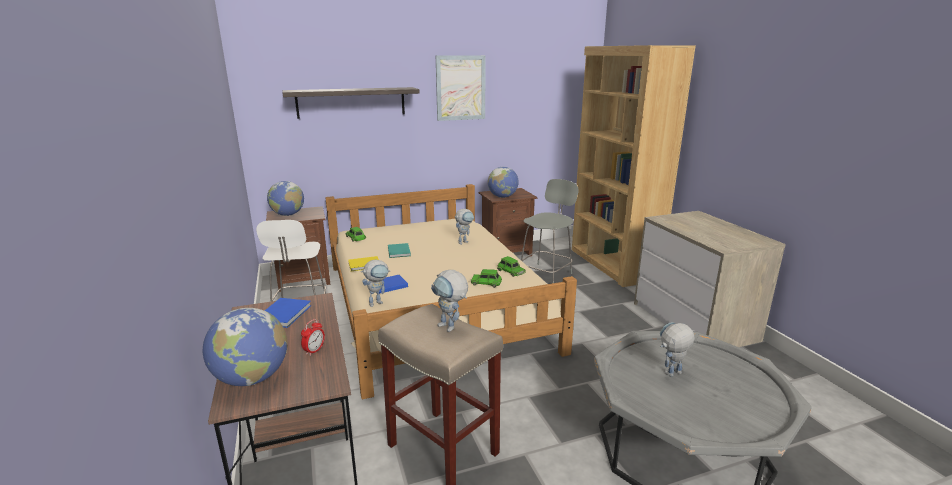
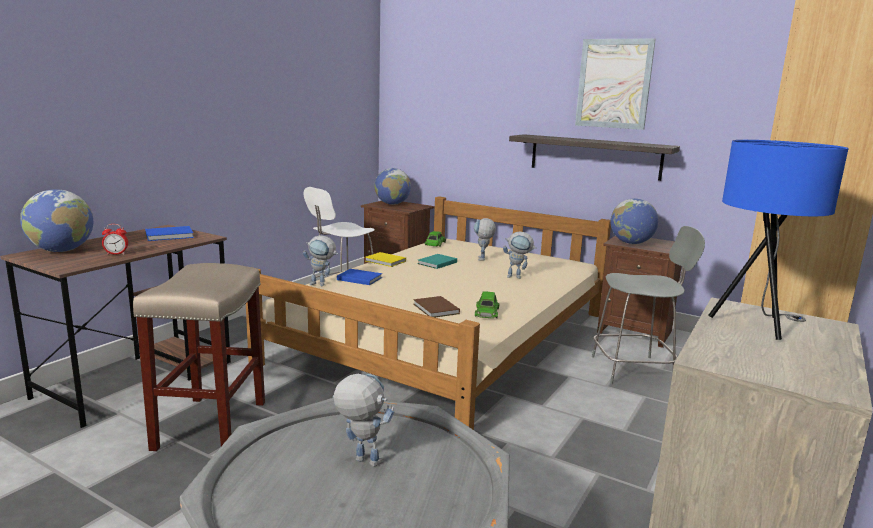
camera: 50 degrees right, 5 degrees down
shelf [282,87,419,119] -> shelf moved to [509,134,680,181]
toy robot [431,270,468,332] -> toy robot moved to [474,218,496,261]
green toy car [471,269,502,288] -> brown book [413,296,460,317]
none -> blue table lamp [708,140,848,340]

